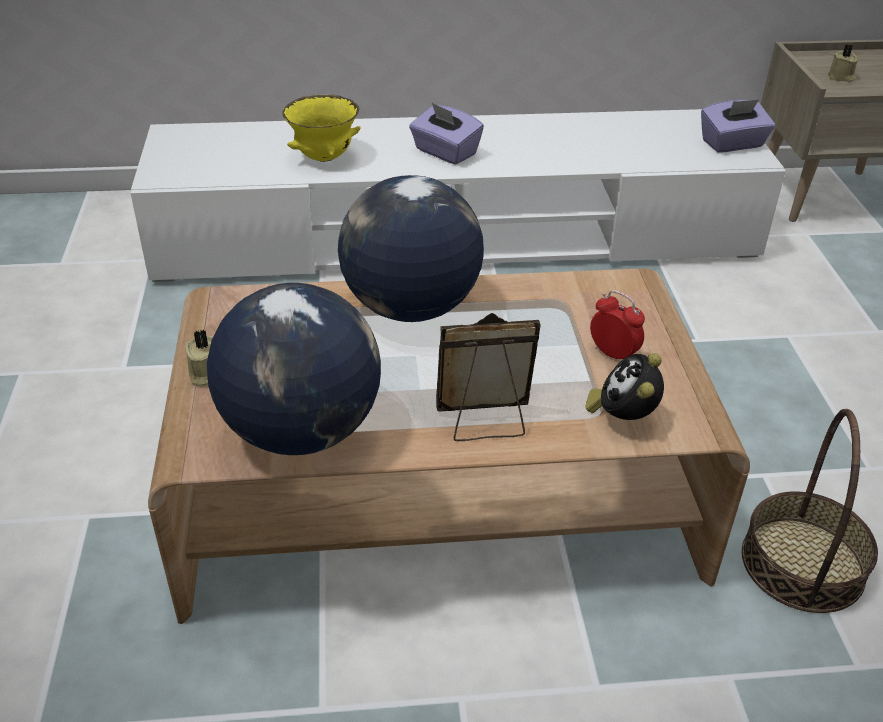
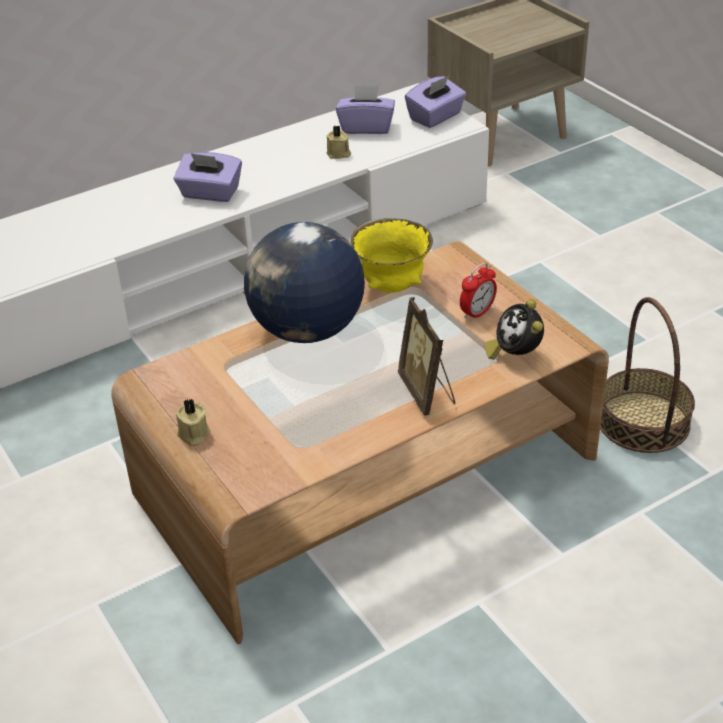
camera: 25 degrees left, 0 degrees up
globe [207,283,381,455] -> none
yellow bowl [282,94,361,162] -> yellow bowl moved to [351,218,433,293]
picture frame [436,313,541,441] -> picture frame turned 75 degrees counterclockwise [398,297,455,416]
alarm clock [590,290,645,359] -> alarm clock turned 120 degrees clockwise [460,263,497,321]
beige candle [828,44,858,82] -> beige candle moved to [326,125,351,159]
none -> purple tissue box [336,84,395,134]

